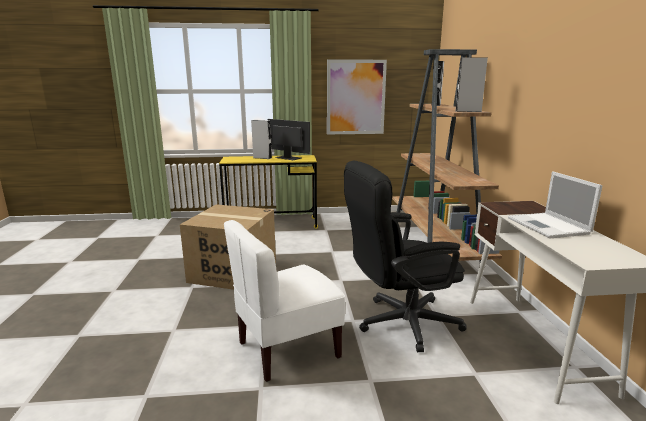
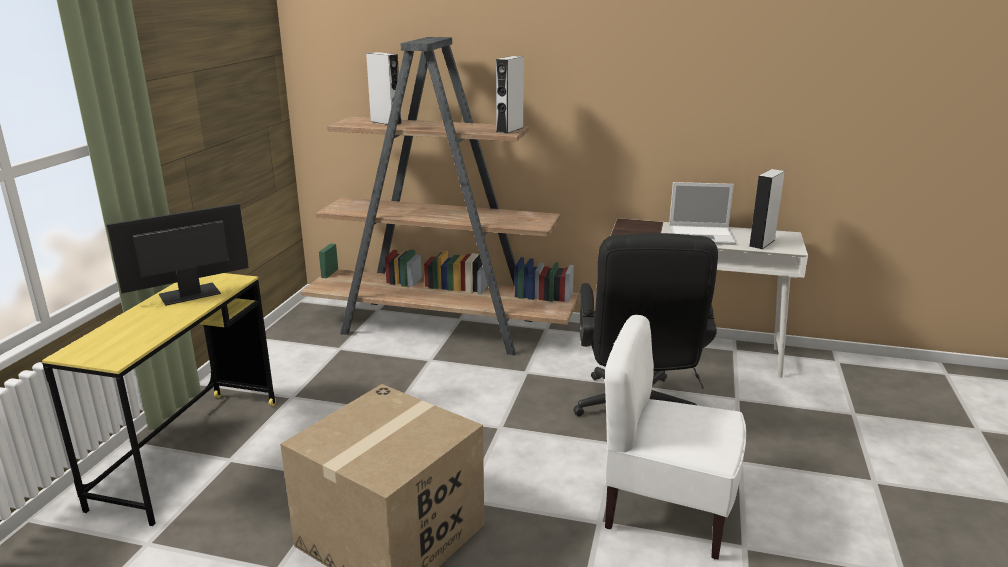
camera: 70 degrees left, 5 degrees up
white chair [224,220,345,382] -> white chair turned 120 degrees clockwise [605,315,746,560]
grey speaker [251,120,272,159] -> grey speaker moved to [749,169,785,249]
picture [327,59,387,134] -> none

